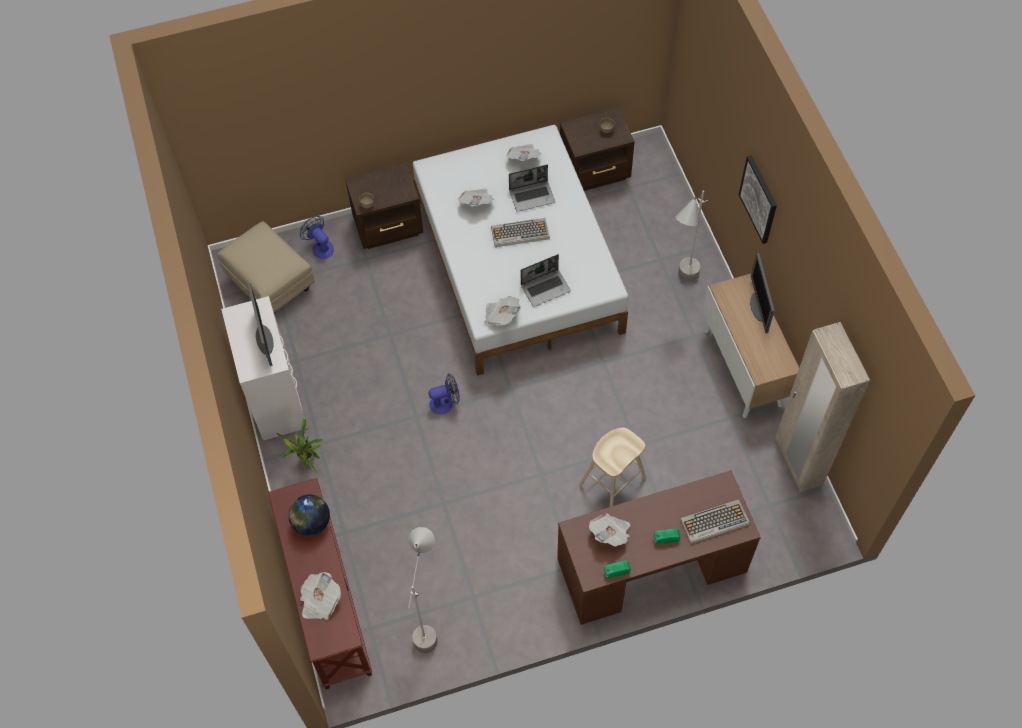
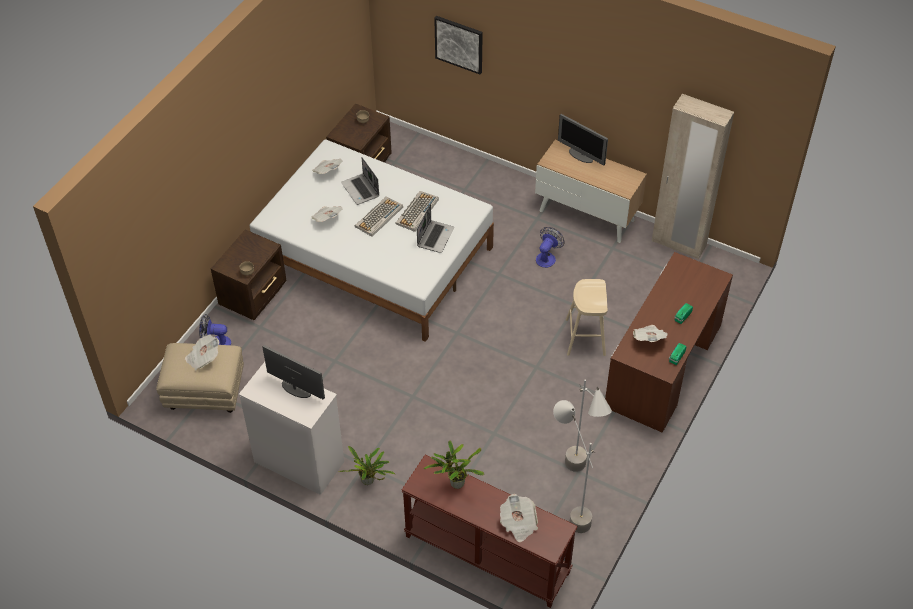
camera: 45 degrees left, 10 degrees down
globe [288,495,330,536] -> potted plant [424,440,484,489]
fan [428,374,460,414] -> fan moved to [536,227,564,268]
newspaper [485,296,521,326] -> newspaper moved to [185,334,220,371]
laptop [509,165,555,212] -> laptop turned 120 degrees clockwise [341,158,379,205]
grey floor lamp [676,190,708,283] -> grey floor lamp moved to [565,379,612,472]
keyboard [680,499,750,544] -> keyboard moved to [395,191,439,232]
picture [739,155,777,244] -> picture moved to [434,16,483,74]

